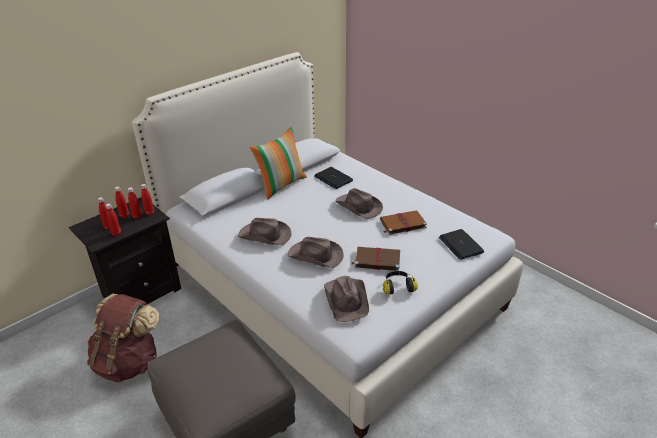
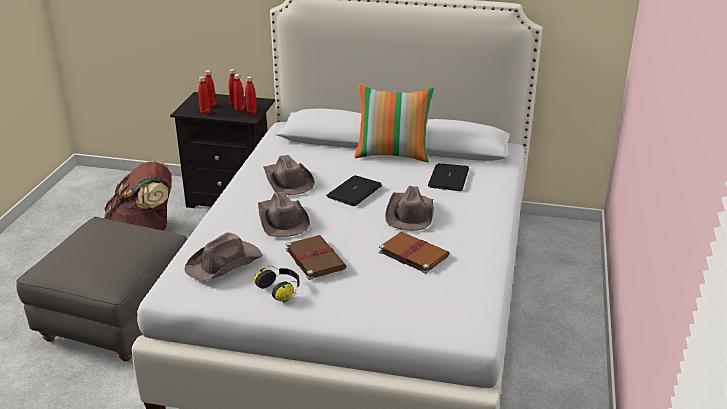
camera: 55 degrees right, 5 degrees down
laptop [439,229,484,260] -> laptop moved to [326,175,382,206]

